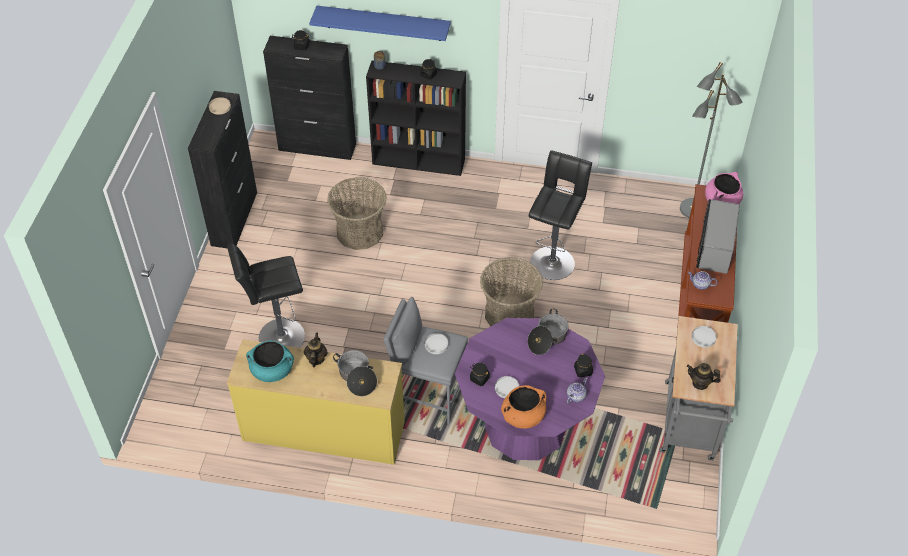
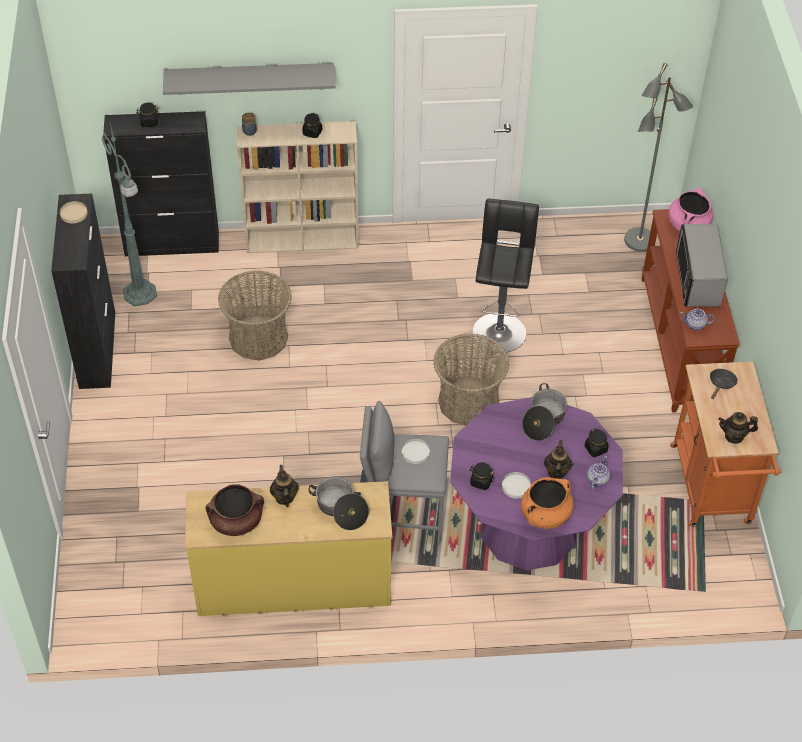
camera: 15 degrees left, 0 degrees up
black stool [227,243,305,348] -> none
turquoise cooking pot [246,340,294,382] -> brown cooking pot [206,484,264,536]
blue shelf [309,6,451,41] -> grey shelf [163,63,335,95]
black bookcase [366,60,466,176] -> beige bookcase [237,121,359,253]
grey cart [659,316,738,460] -> orange cart [670,361,781,527]
white plate [692,326,717,347] -> black frying pan [710,369,738,399]
none -> green floor lamp [102,122,157,306]
none -> teapot [544,440,572,479]

